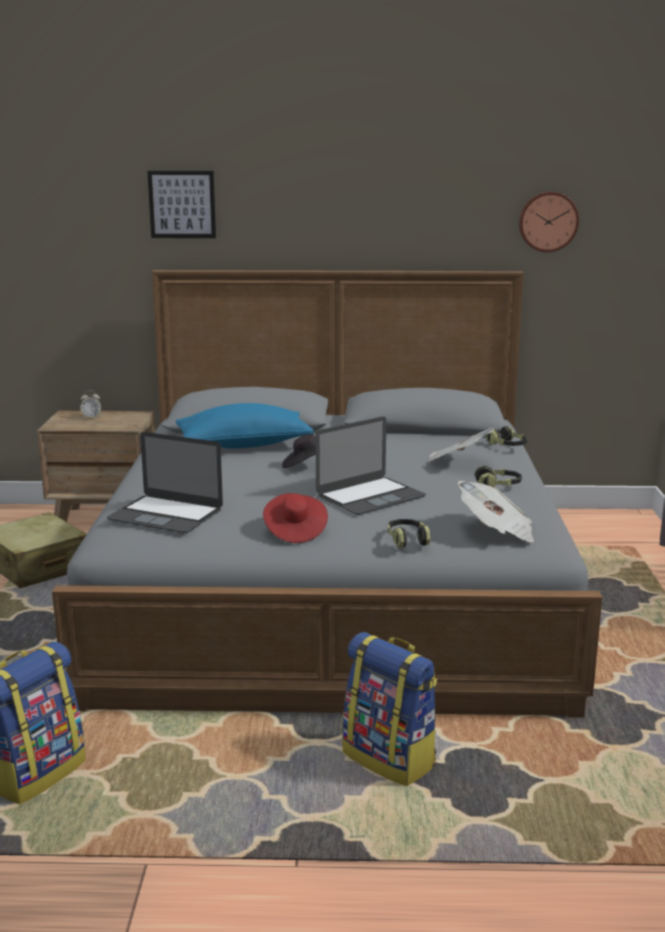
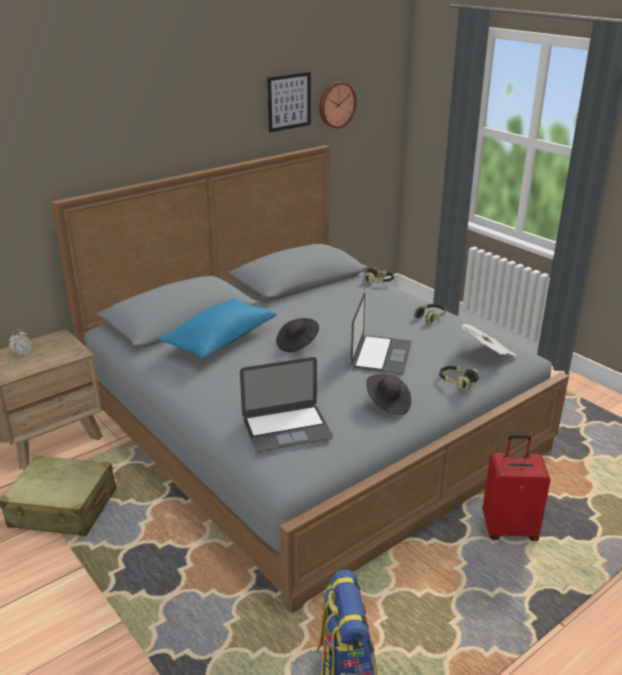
camera: 40 degrees left, 10 degrees up
picture [147,171,216,238] -> picture moved to [267,72,311,132]
red hat [263,493,328,543] -> black hat [366,374,411,415]
backpack [342,632,437,786] -> red suitcase [483,434,550,541]
newspaper [428,428,494,462] -> none

